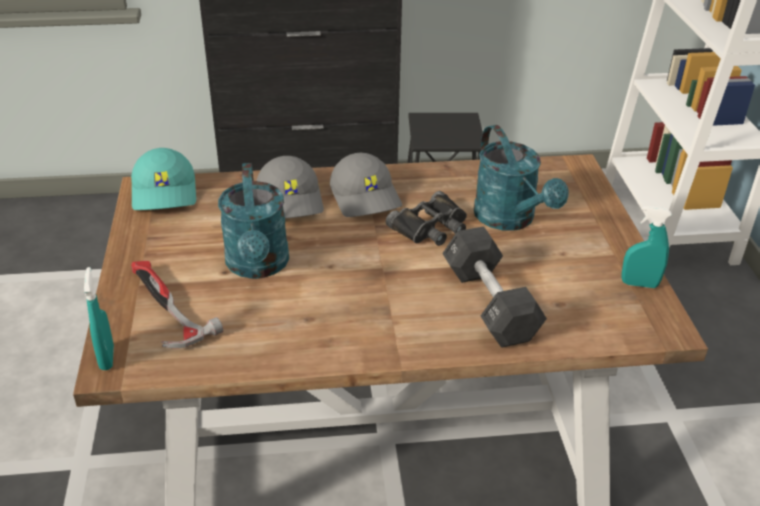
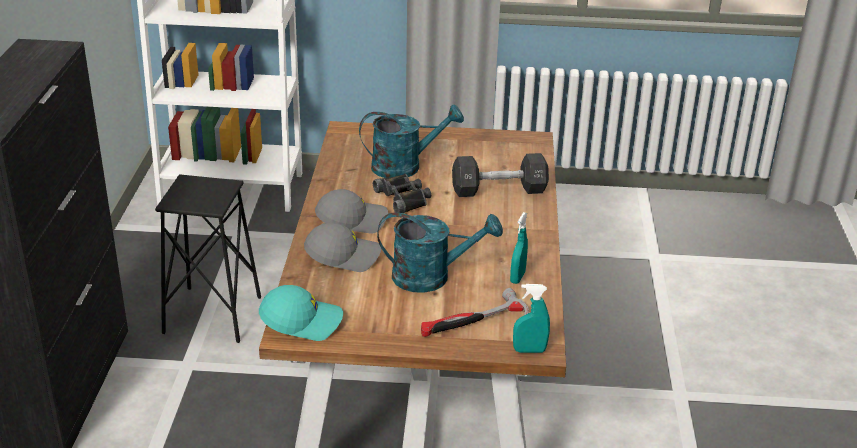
camera: 80 degrees left, 5 degrees down
turquoise spray bottle [622,206,672,288] -> turquoise spray bottle moved to [510,212,528,284]

